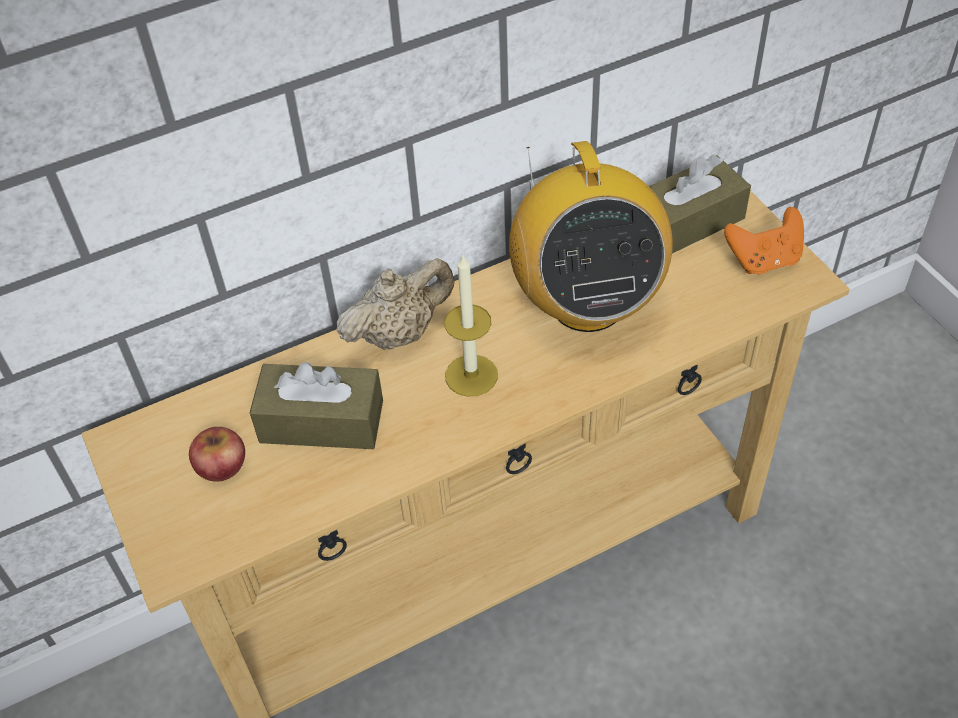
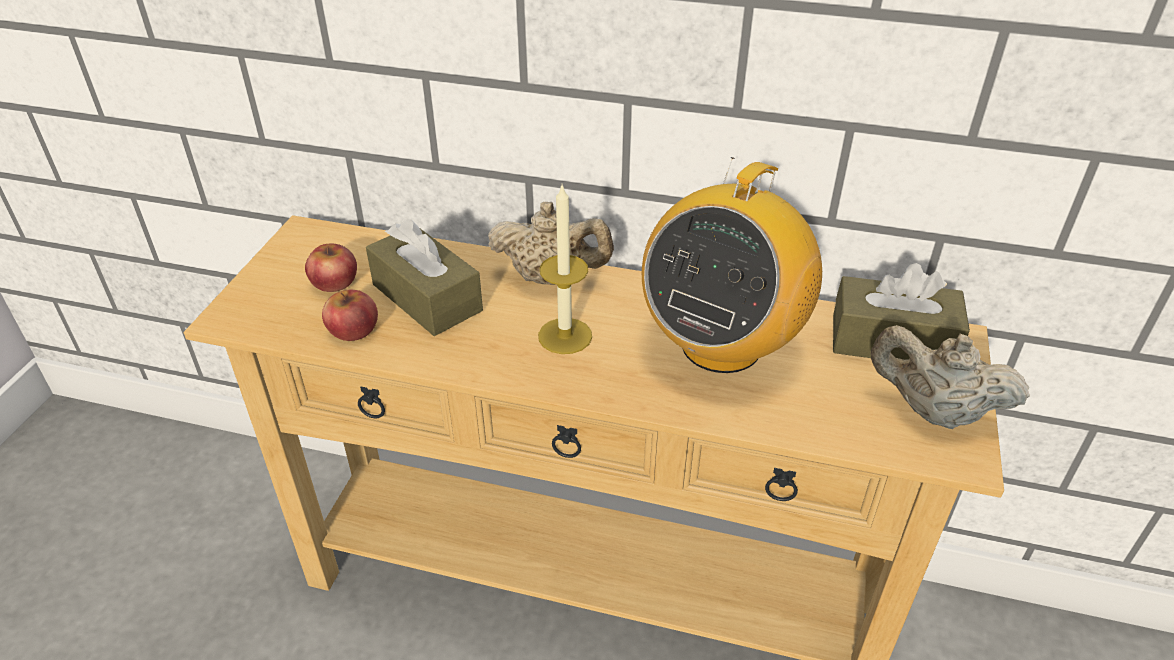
camera: 40 degrees right, 10 degrees down
orange game controller [724,207,804,274] -> beige teapot [871,325,1030,429]
none -> apple [322,290,378,341]

